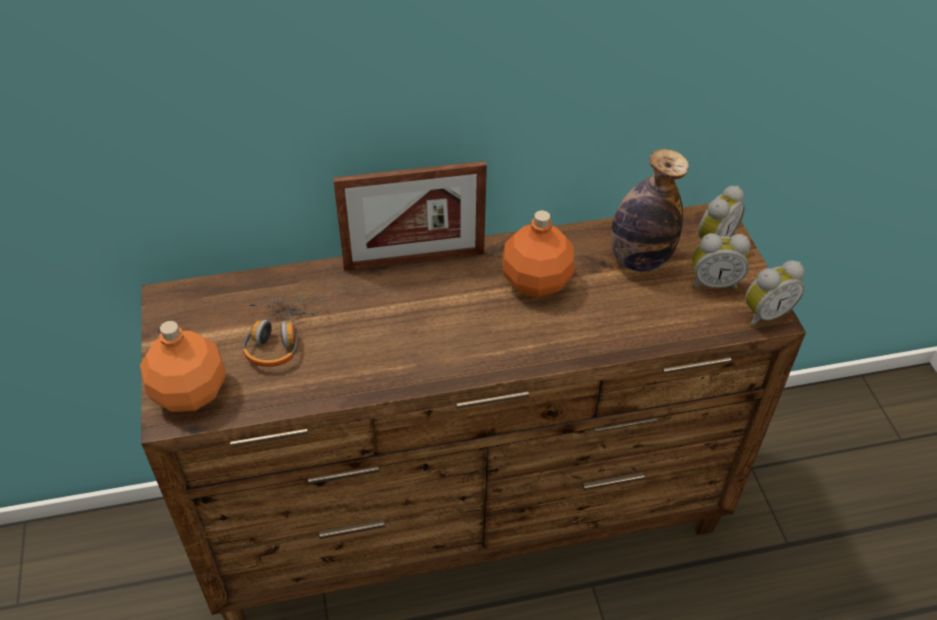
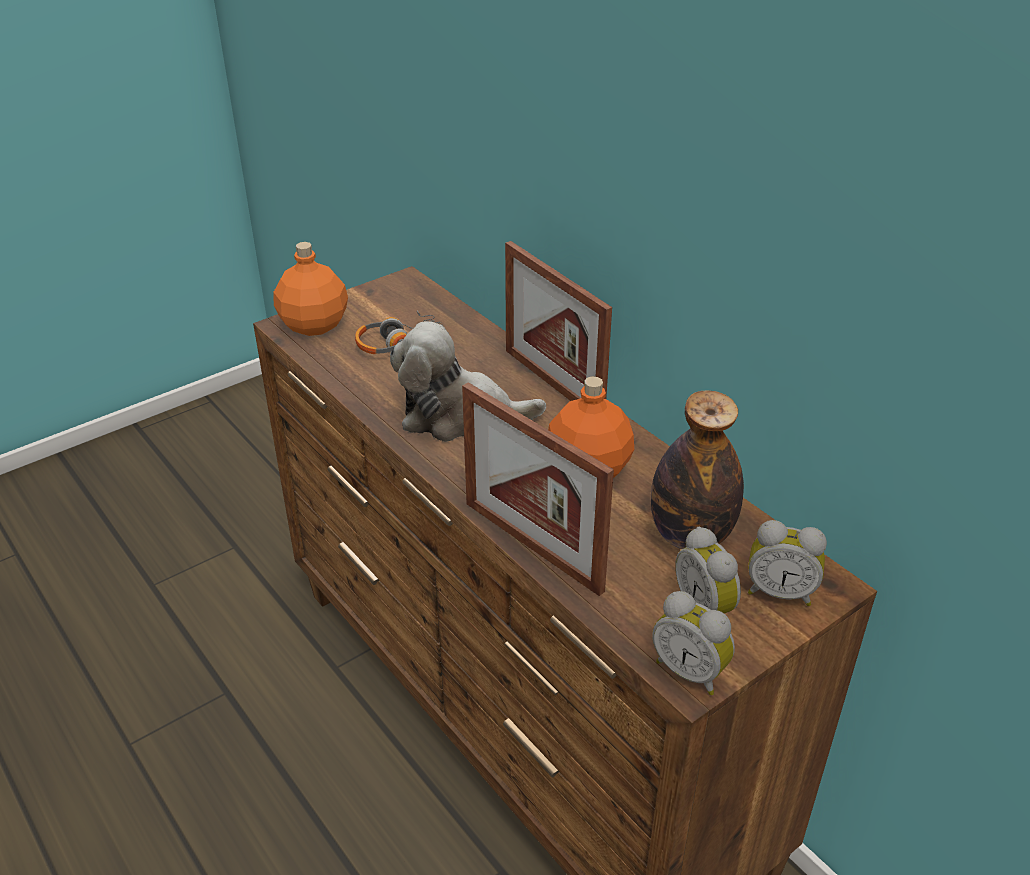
camera: 65 degrees right, 10 degrees down
none -> plush toy [390,321,546,442]
none -> picture frame [462,382,614,596]

